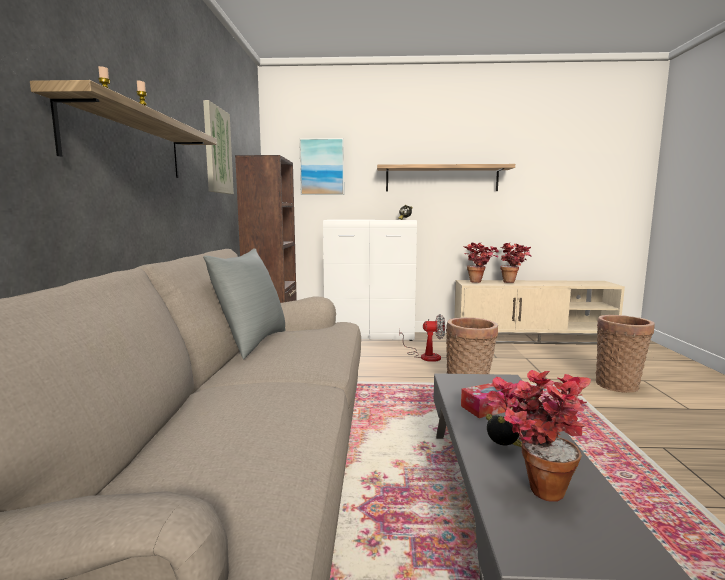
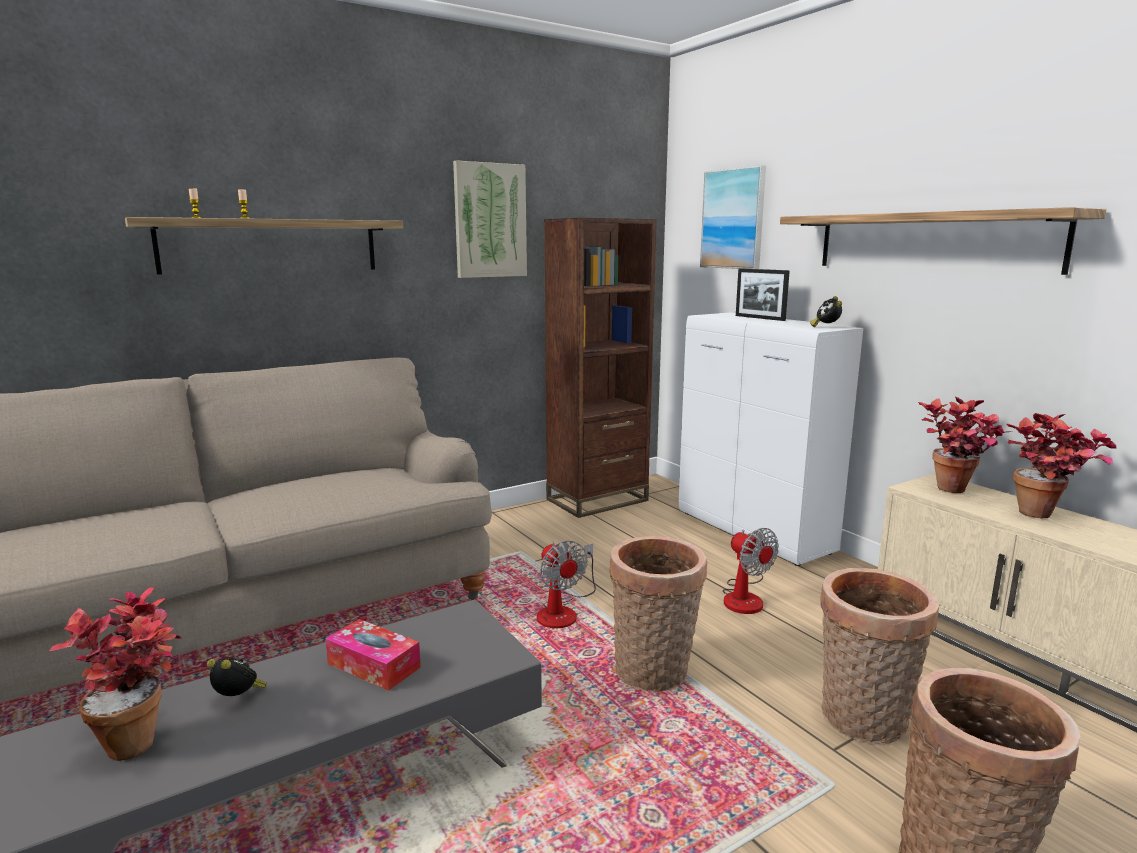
camera: 55 degrees right, 5 degrees up
grey pillow [203,248,286,359] -> none
alarm clock [486,414,522,447] -> alarm clock turned 90 degrees counterclockwise [207,657,267,696]
none -> fan [537,541,596,628]
none -> picture frame [736,268,790,321]
none -> basket [820,568,939,744]

